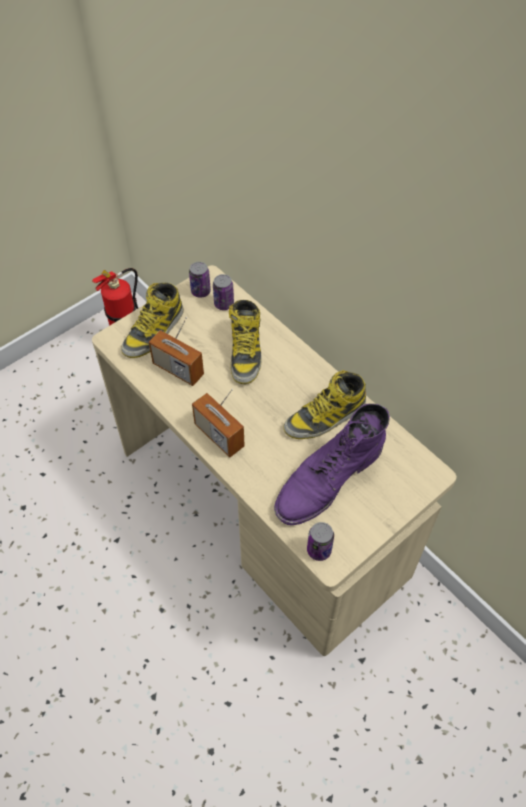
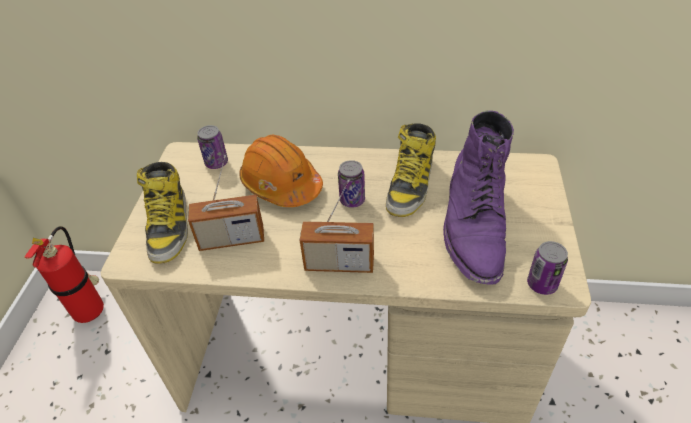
camera: 40 degrees left, 10 degrees down
can [189,262,211,298] -> can moved to [338,160,365,208]
boot [229,300,262,384] -> orange hard hat [239,135,323,207]

